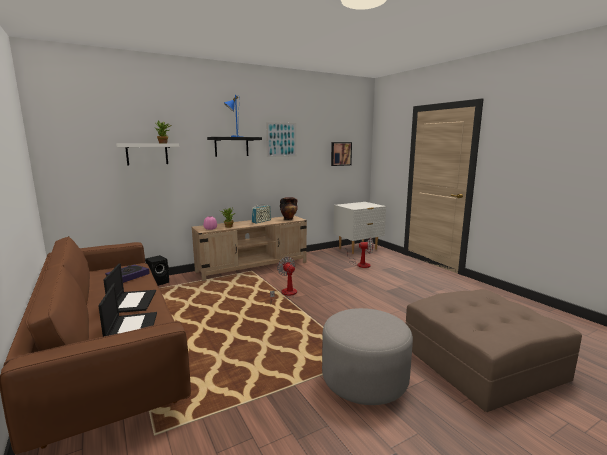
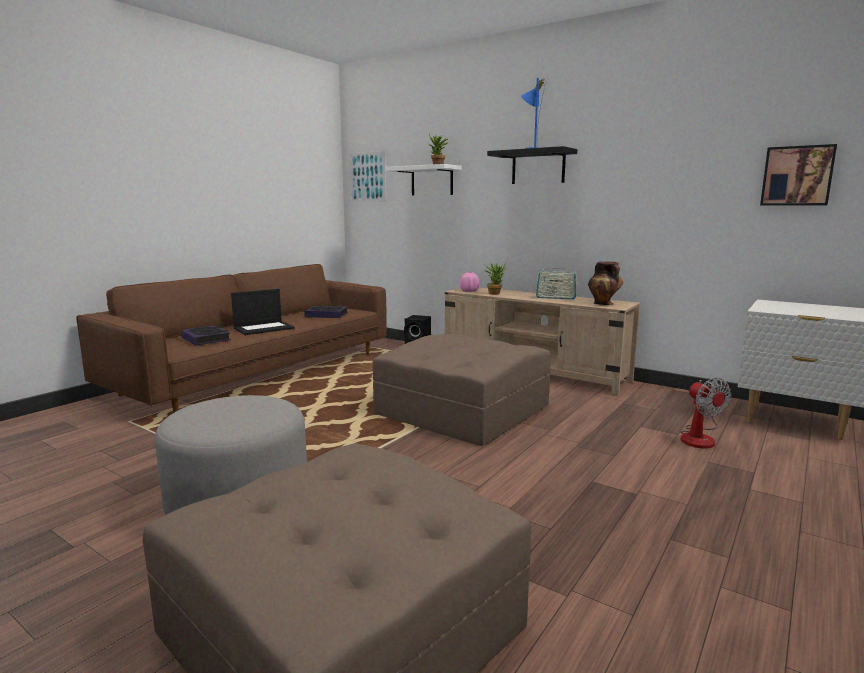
camera: 65 degrees right, 0 degrees up
laptop [98,283,157,337] -> book [181,325,231,346]
picture [266,122,296,157] -> picture moved to [349,151,386,202]
fan [270,257,297,301] -> brown ottoman [372,334,551,446]

